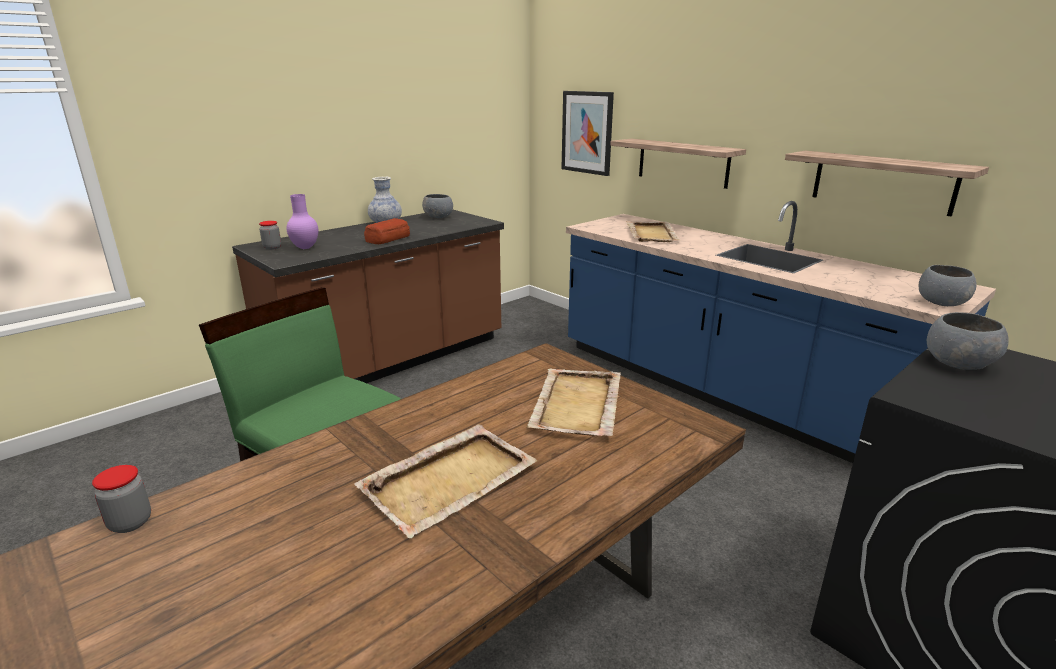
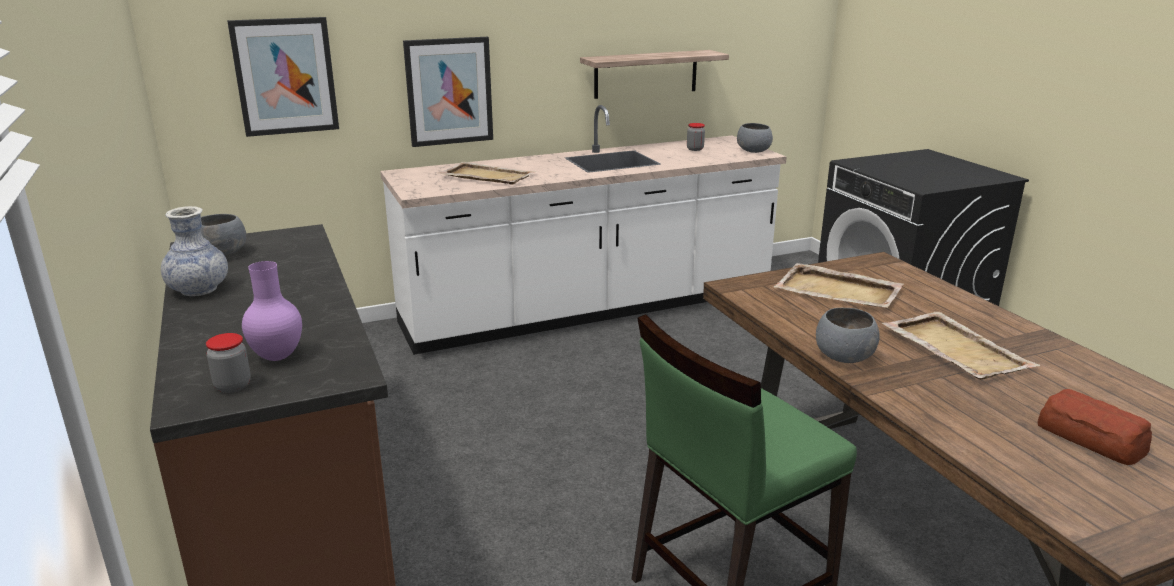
camera: 70 degrees left, 0 degrees up
jar [92,465,151,533] -> jar moved to [687,123,705,151]
bread [364,218,410,244] -> bread moved to [1037,389,1152,465]
blue counter [566,201,996,463] -> white counter [380,105,787,355]
shelf [610,139,746,189] -> picture [403,37,493,147]
grey bowl [927,312,1009,370] -> grey bowl moved to [816,308,880,363]

